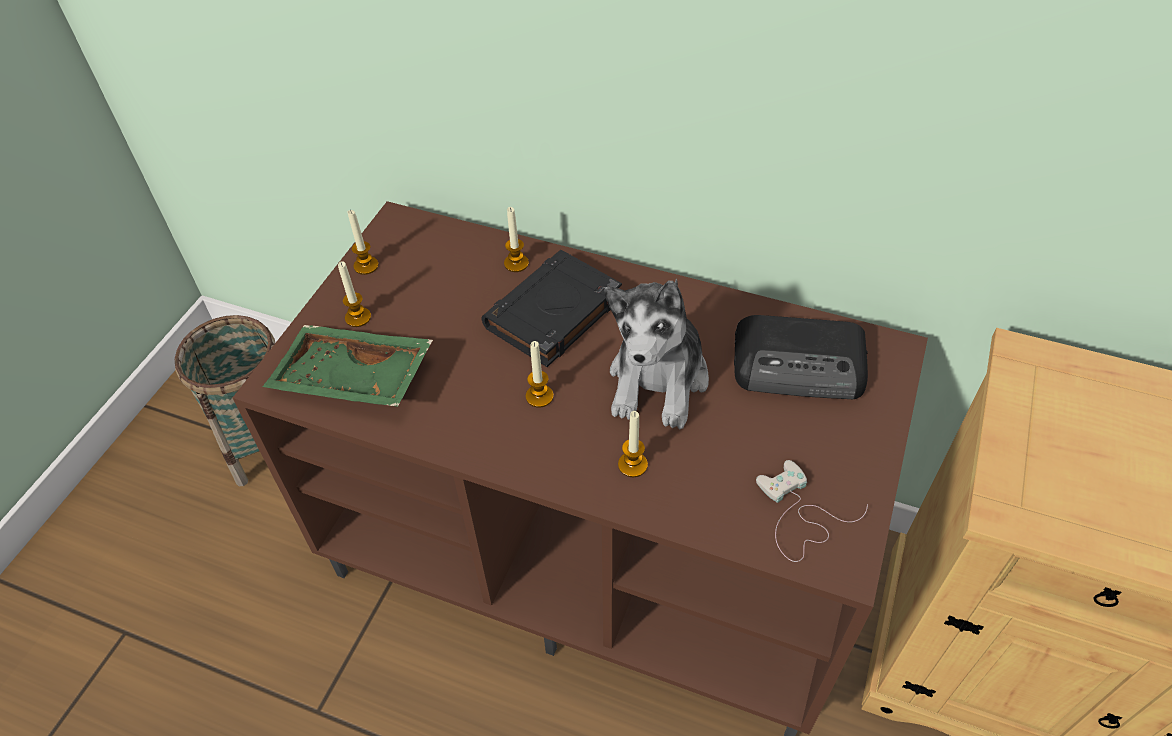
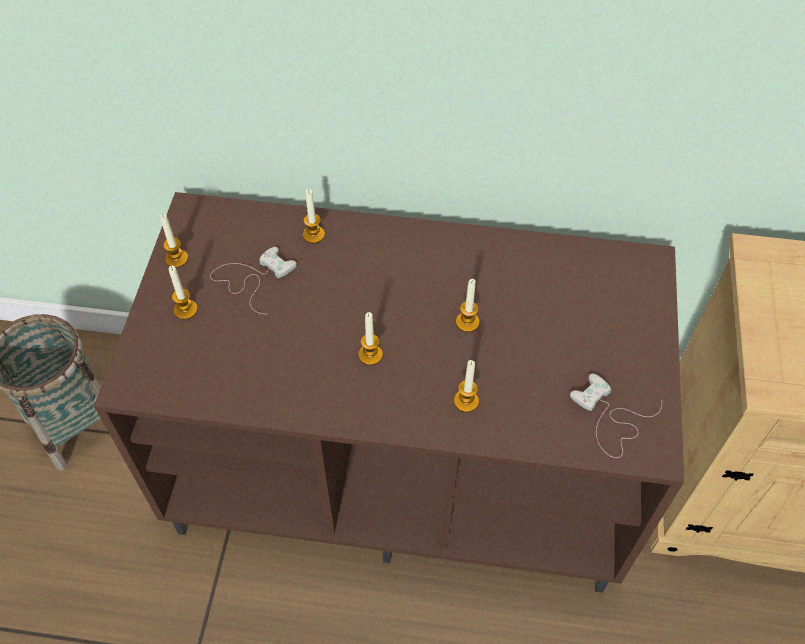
camera: 15 degrees left, 5 degrees up
green tray [263,325,433,407] -> none
black book [482,250,622,367] -> none
plush toy [604,279,709,430] -> candle [456,279,480,332]
radio [734,315,868,399] -> none
none -> white game controller [210,247,297,314]

